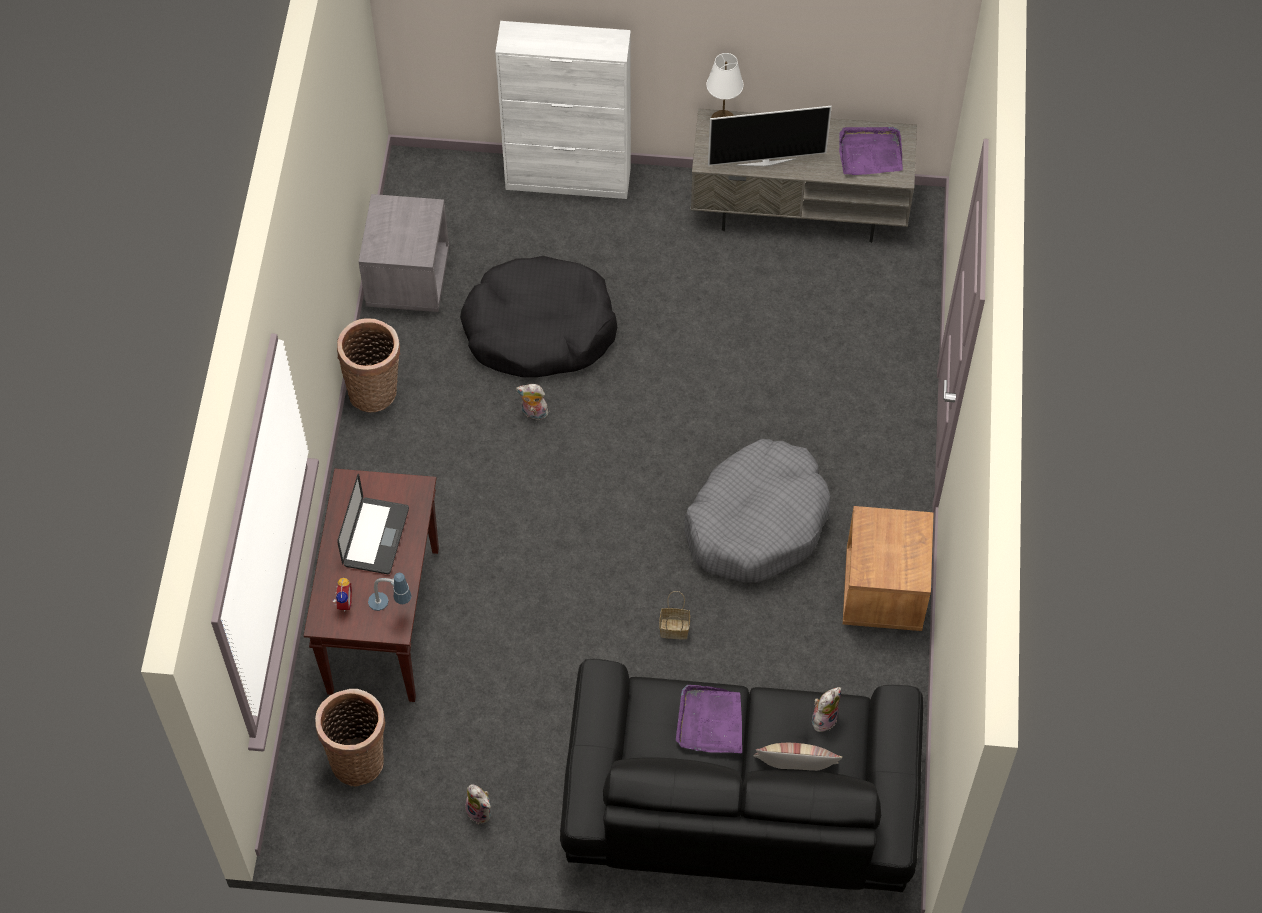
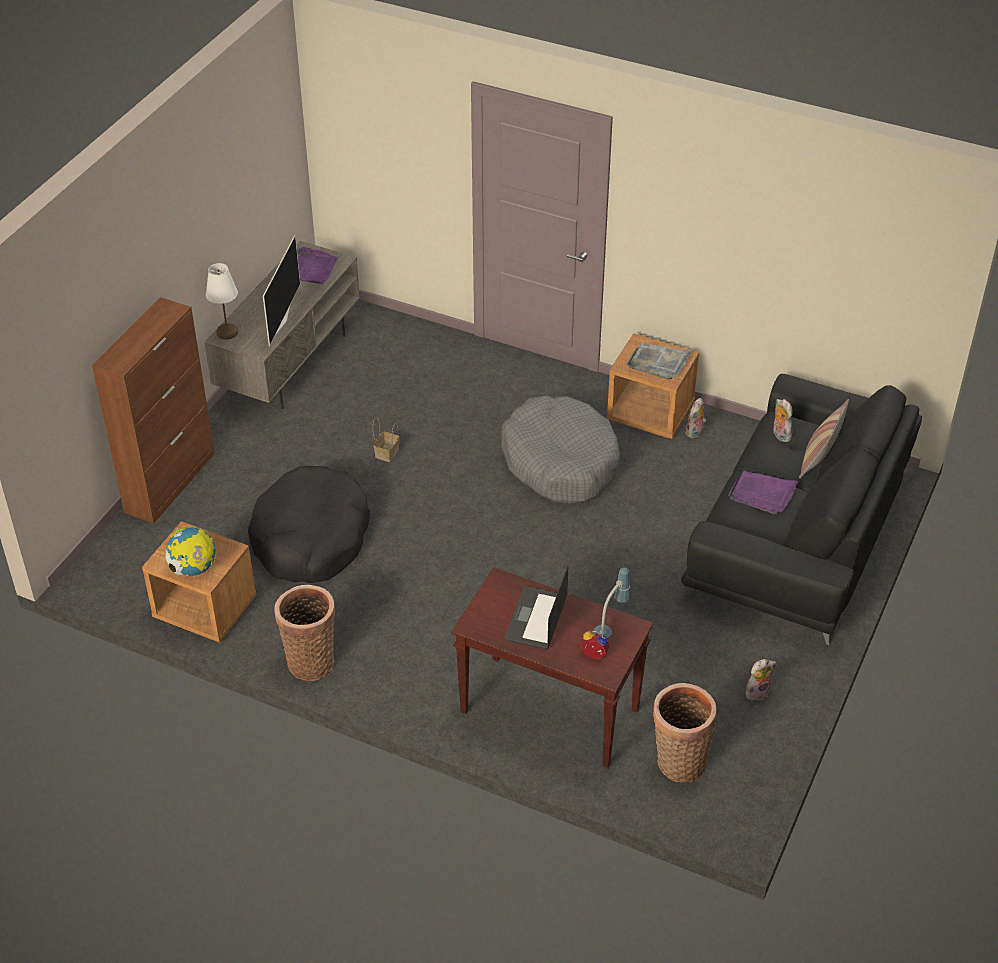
camera: 70 degrees left, 15 degrees down
laptop [337,474,409,574] -> laptop turned 105 degrees counterclockwise [505,566,568,650]
grey nightstand [359,194,449,312] -> brown nightstand [142,521,256,643]
white cabinet [495,21,631,199] -> brown cabinet [92,297,215,523]
plush toy [516,384,548,420] -> plush toy moved to [685,398,706,438]
basket [659,591,690,639] -> basket moved to [373,417,399,462]
none -> globe [165,526,217,576]
none -> grey tray [626,343,691,380]

